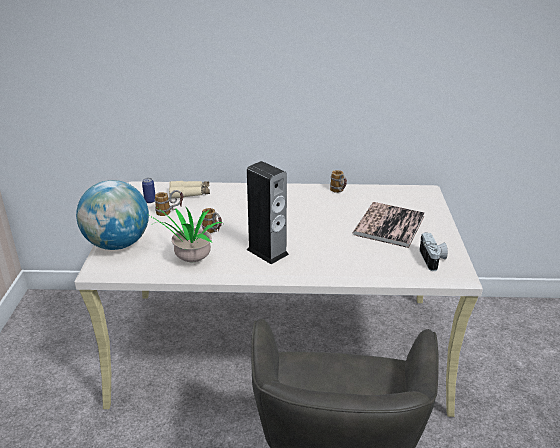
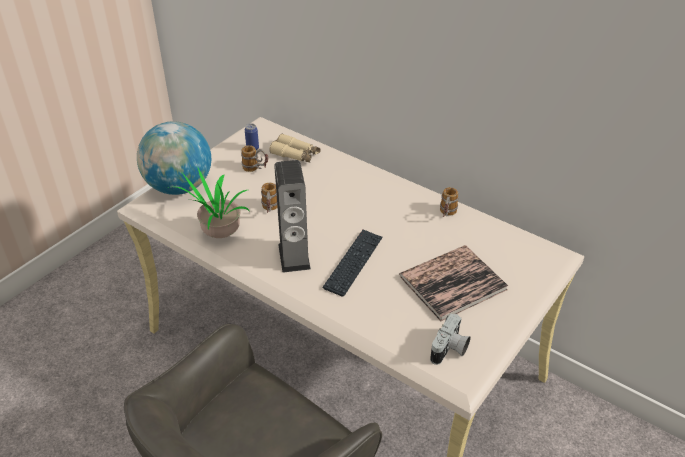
camera: 35 degrees right, 10 degrees up
none -> keyboard [323,230,383,297]

